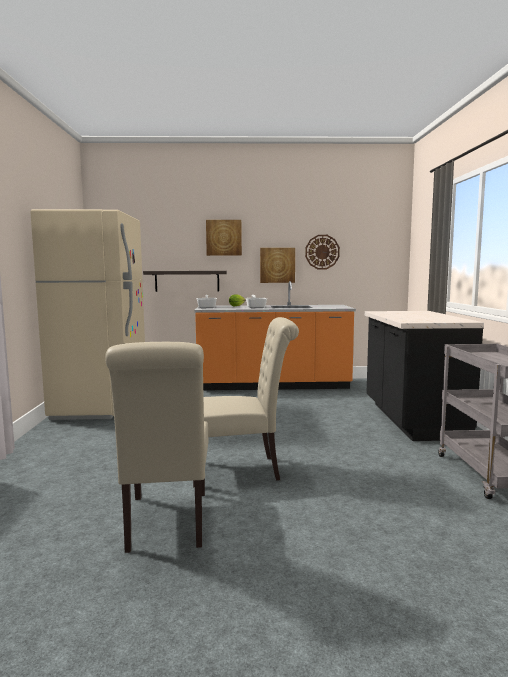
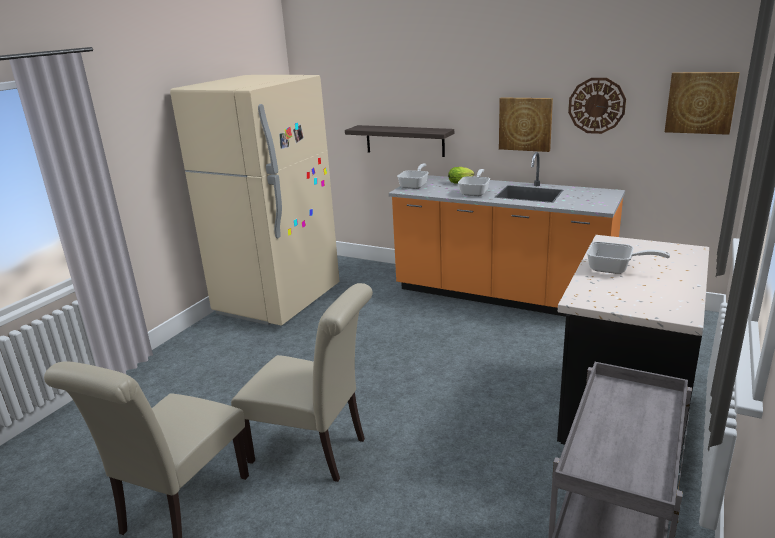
camera: 30 degrees right, 15 degrees up
picture [206,220,242,256] -> picture moved to [665,72,740,135]
none -> frying pan [587,242,670,274]

